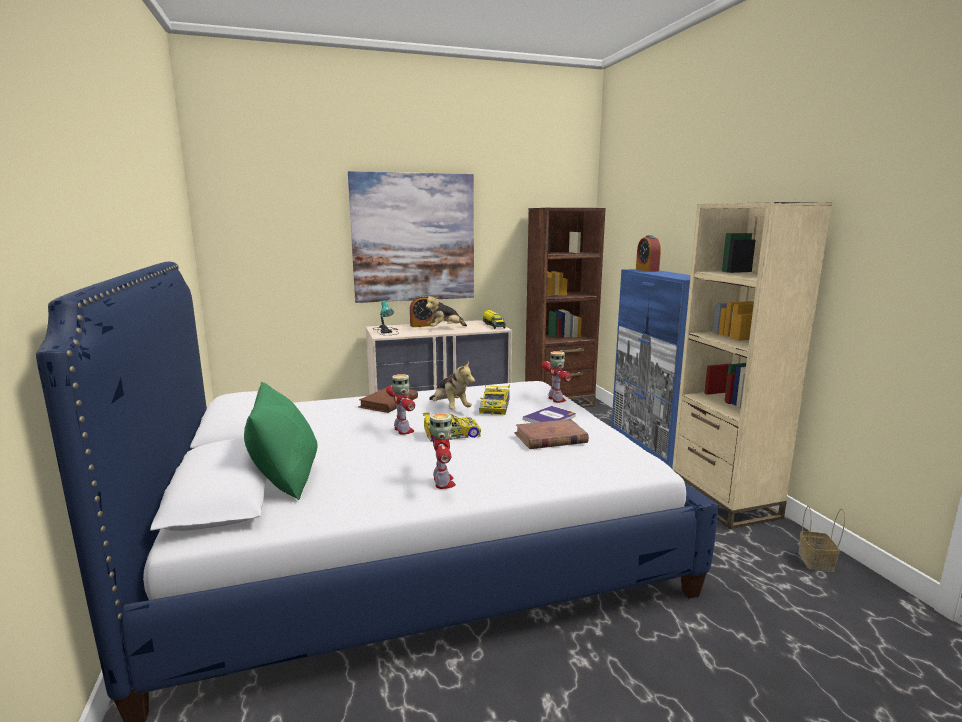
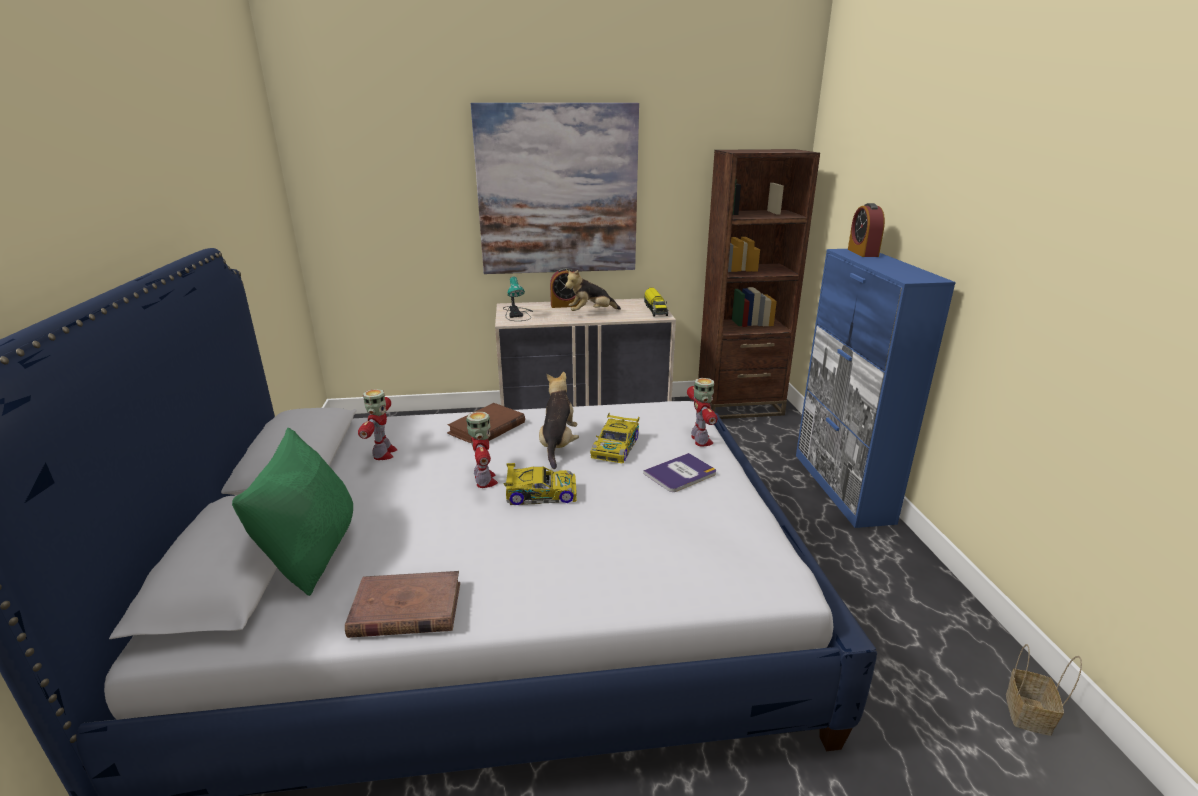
camera: 10 degrees right, 10 degrees up
plush toy [429,361,475,409] -> plush toy turned 150 degrees counterclockwise [539,372,579,469]
toy robot [429,413,456,489] -> toy robot moved to [358,389,397,460]
brown book [514,419,589,449] -> brown book moved to [345,571,460,638]
beige bookcase [672,202,832,529] -> none

